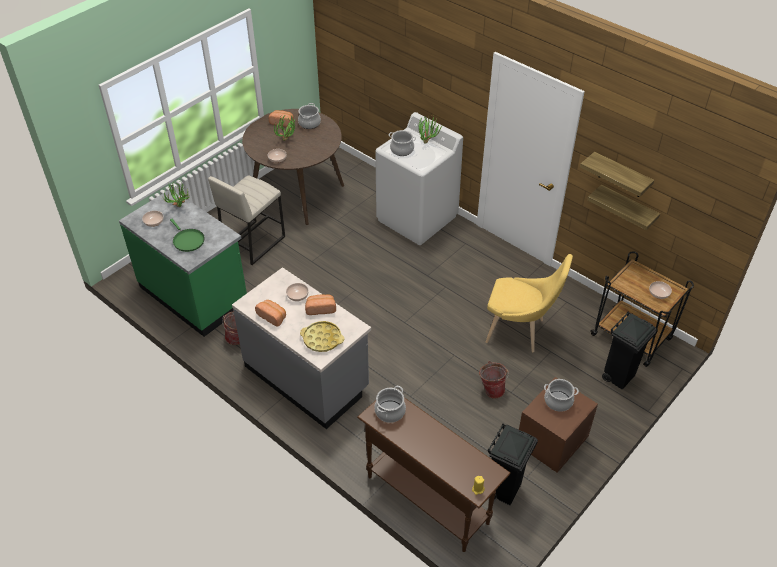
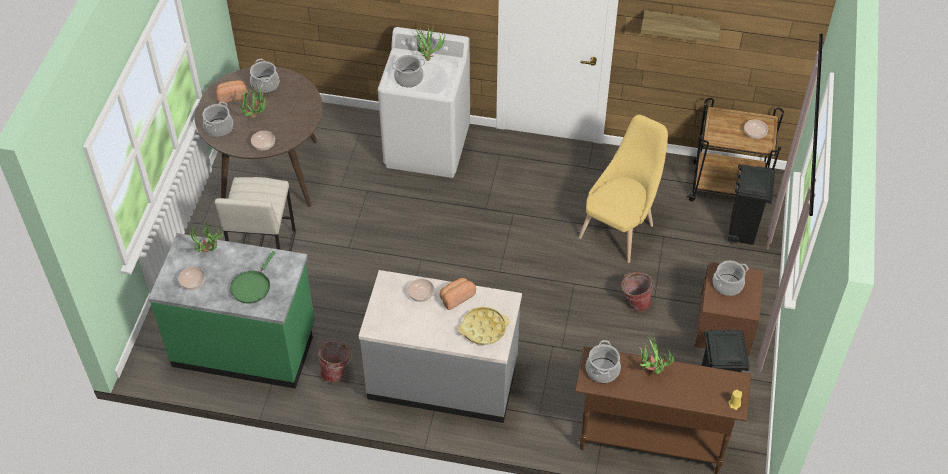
camera: 30 degrees left, 5 degrees up
green frying pan [170,219,205,252] -> green frying pan turned 90 degrees clockwise [230,251,275,304]
bread [255,300,286,327] -> none
yellow chair [486,254,573,353] -> yellow chair turned 45 degrees counterclockwise [579,115,668,263]
shelf [587,185,660,230] -> none
none -> cooking pot [202,102,233,137]
none -> potted plant [640,334,674,375]

